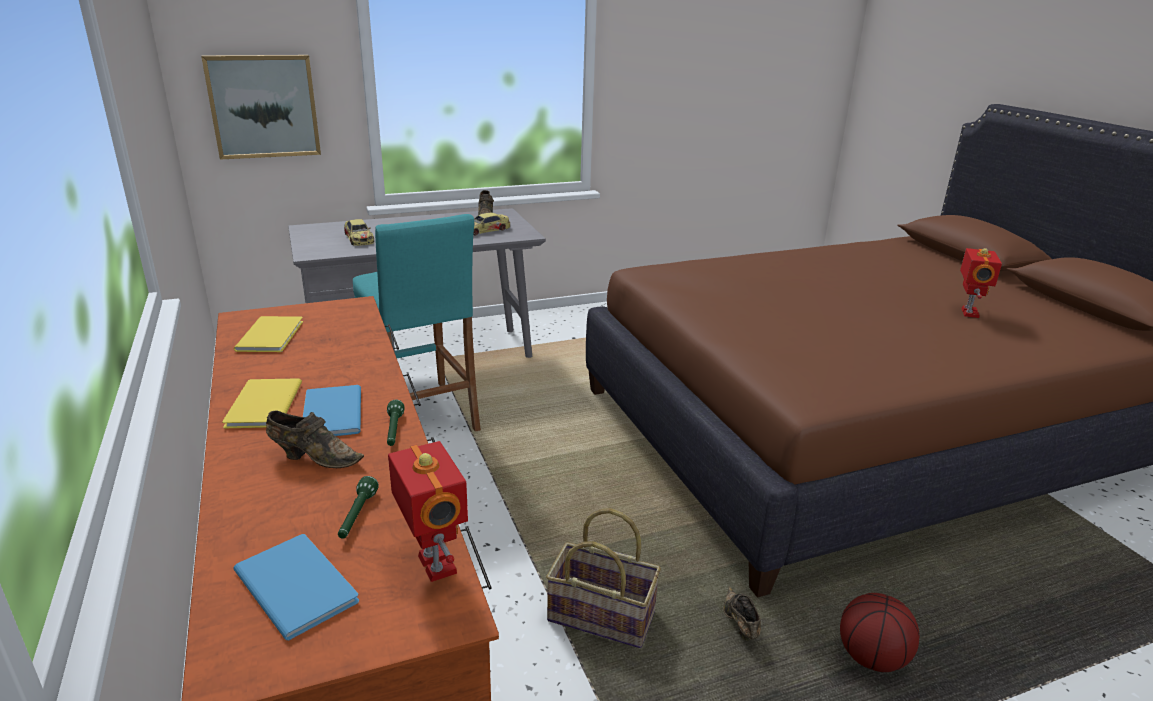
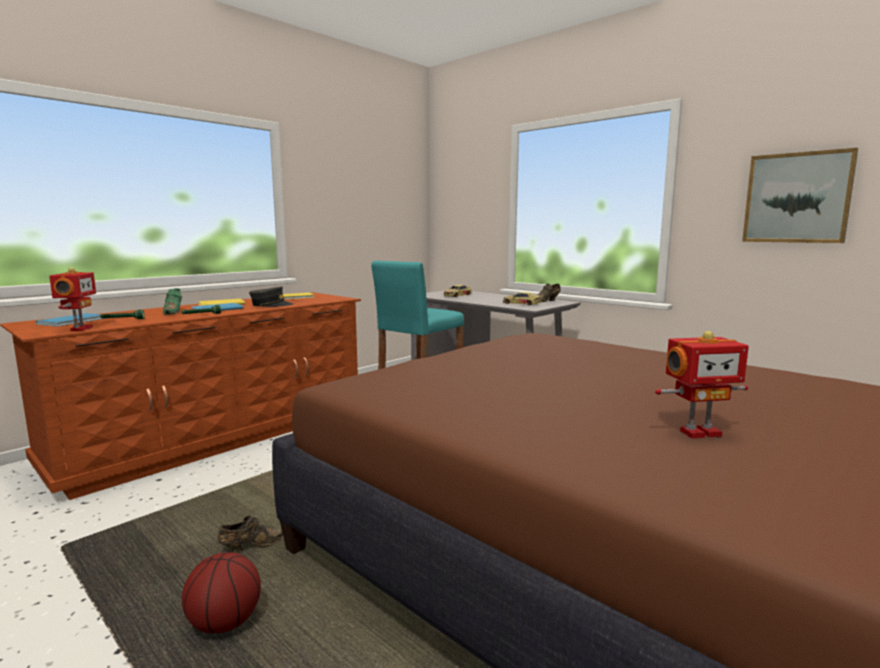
camera: 65 degrees right, 15 degrees down
picture [201,55,321,160] -> picture moved to [742,148,858,243]
brown shoe [266,411,364,468] -> green shoe [162,288,182,315]
toy robot [388,441,468,582] -> toy robot turned 45 degrees counterclockwise [49,267,96,331]
basket [546,508,661,648] -> none
none -> grey cap [249,286,293,307]

